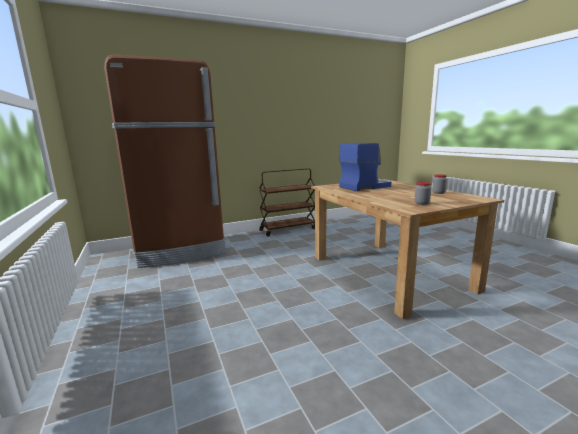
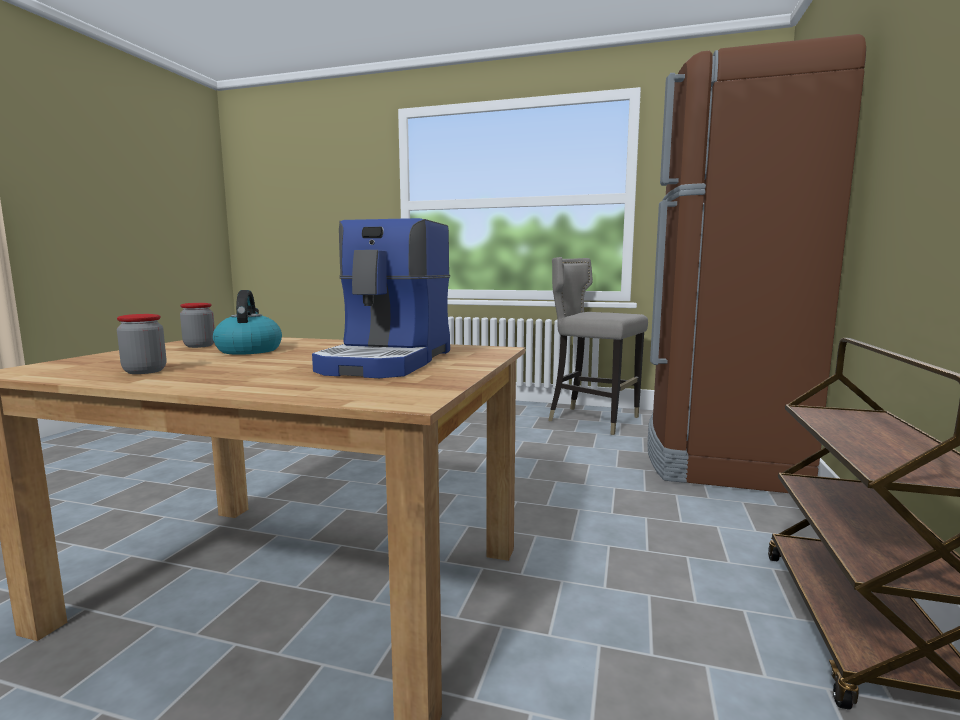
camera: 130 degrees right, 5 degrees down
none -> kettle [213,290,282,355]
none -> grey stool [548,257,648,435]

